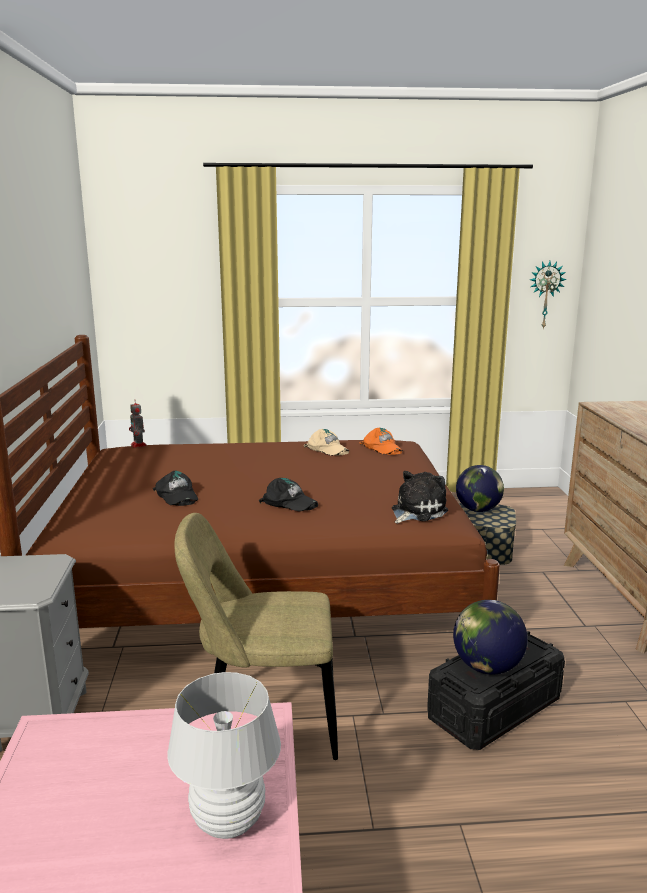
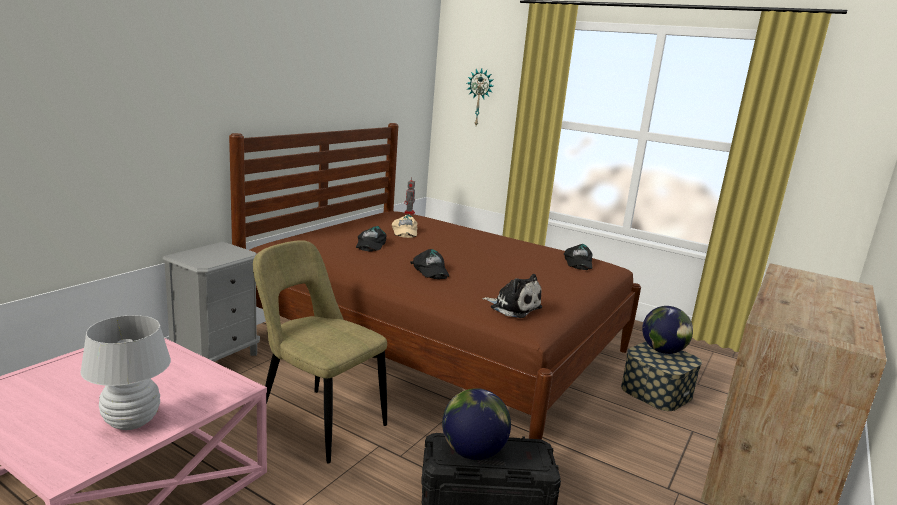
camera: 35 degrees right, 0 degrees up
beige cap [304,429,349,456] -> beige cap moved to [392,215,417,238]
orange cap [359,428,403,455] -> black cap [564,244,592,270]
plush toy [392,471,448,524] -> plush toy turned 45 degrees clockwise [482,274,542,318]
wall clock [530,261,567,330] -> wall clock moved to [467,68,494,125]

